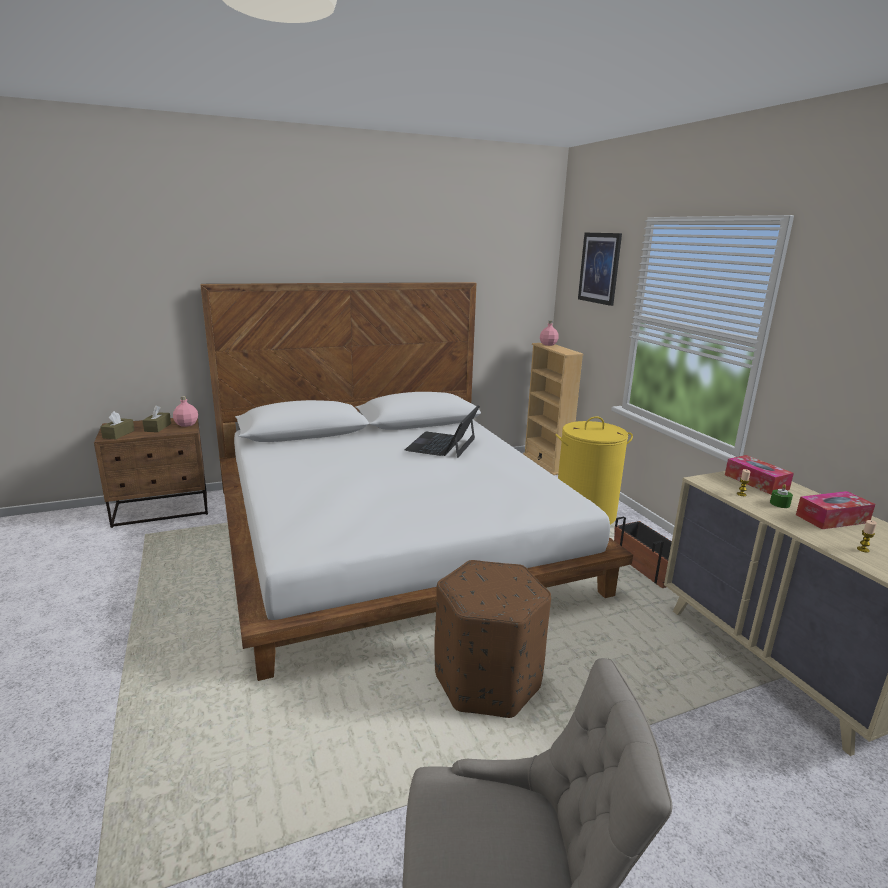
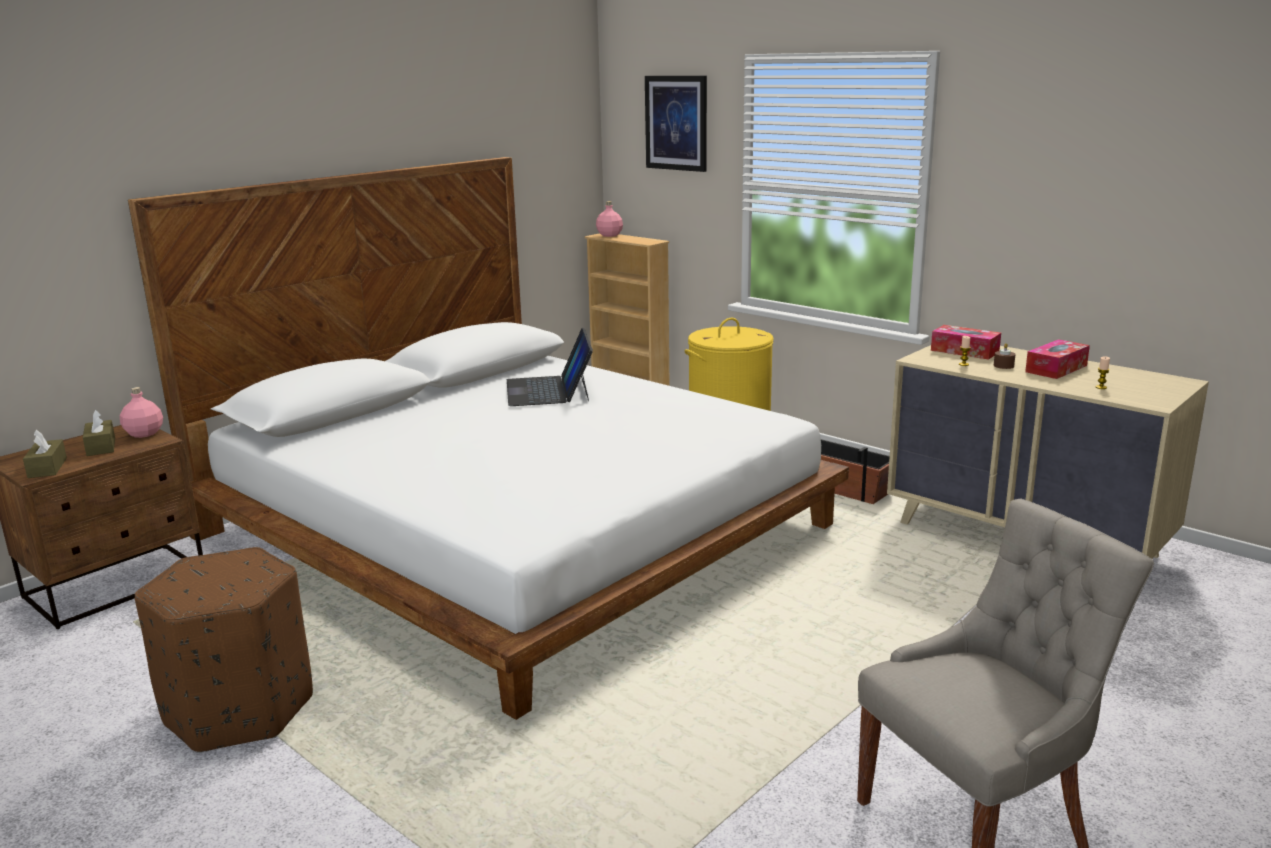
camera: 25 degrees left, 0 degrees up
brown ottoman [434,560,551,718] -> brown ottoman moved to [135,547,313,753]
green candle [770,484,793,508] -> brown candle [994,343,1015,369]

